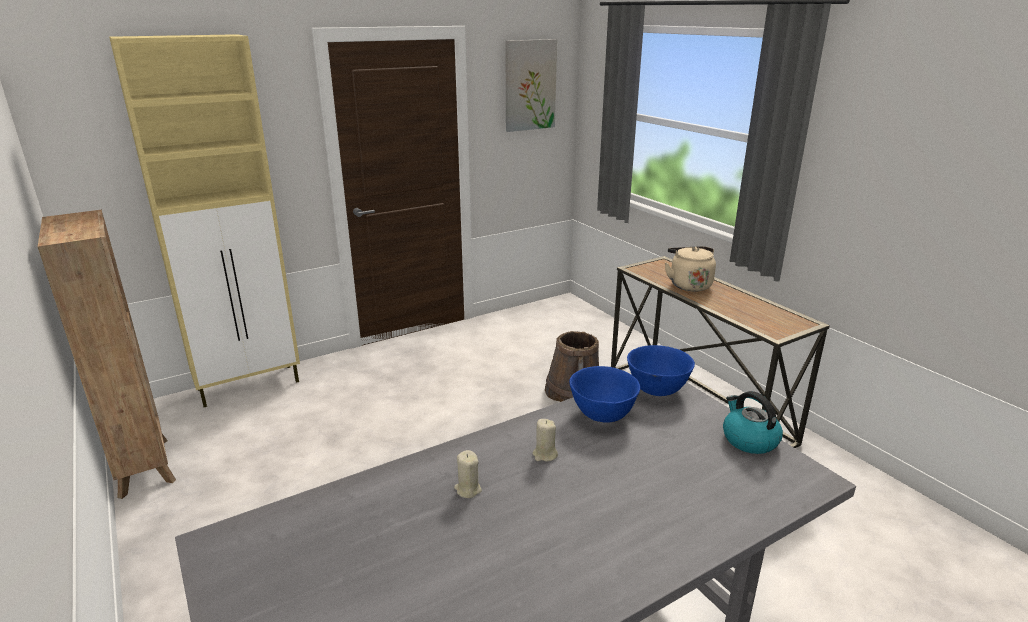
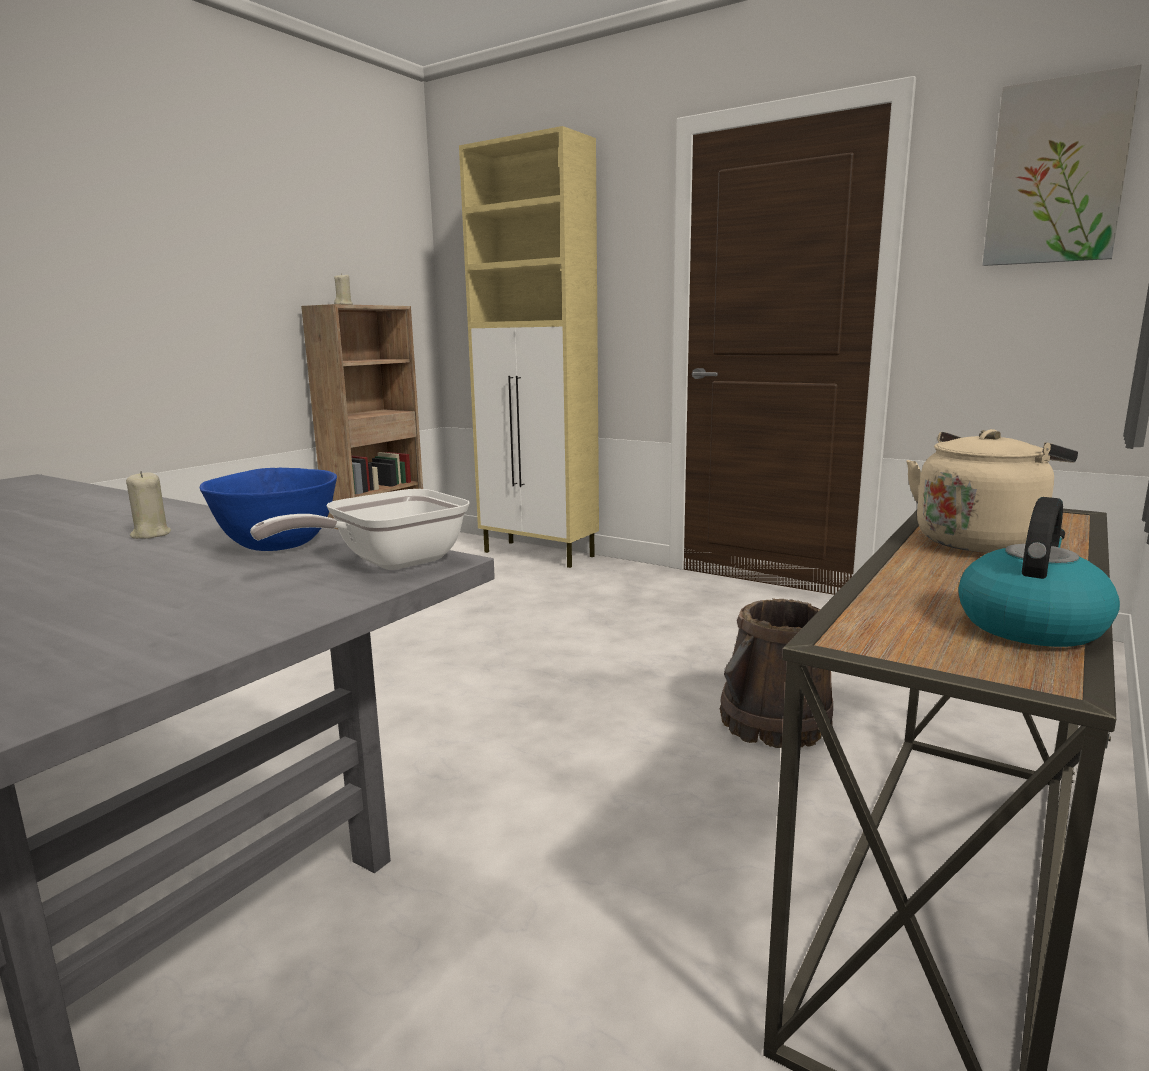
camera: 65 degrees right, 10 degrees down
beige candle [454,450,482,498] -> beige candle moved to [334,273,353,305]
blue bowl [627,345,695,396] -> frying pan [250,489,469,570]
kettle [723,391,783,454] -> kettle moved to [958,497,1120,647]

